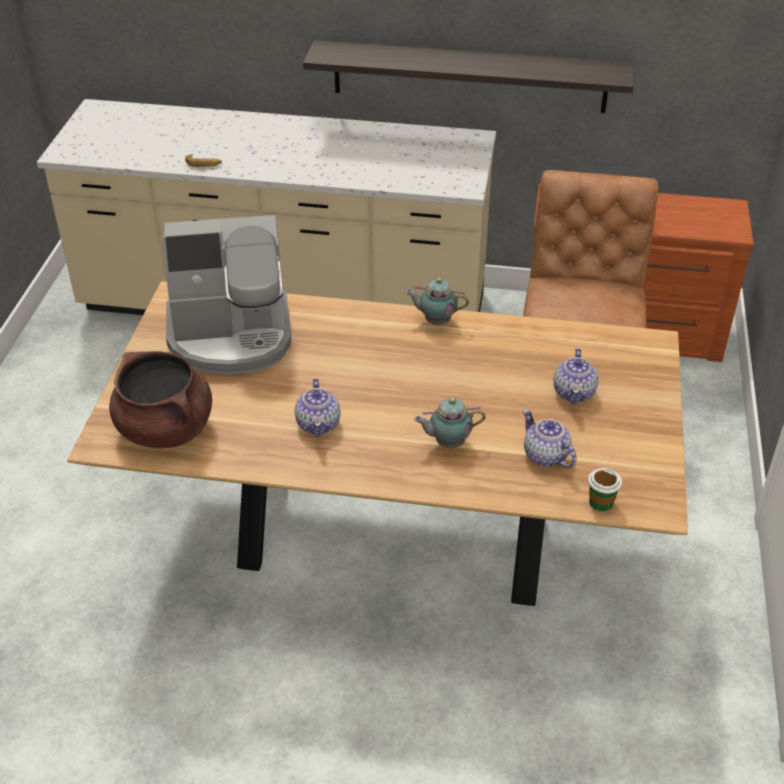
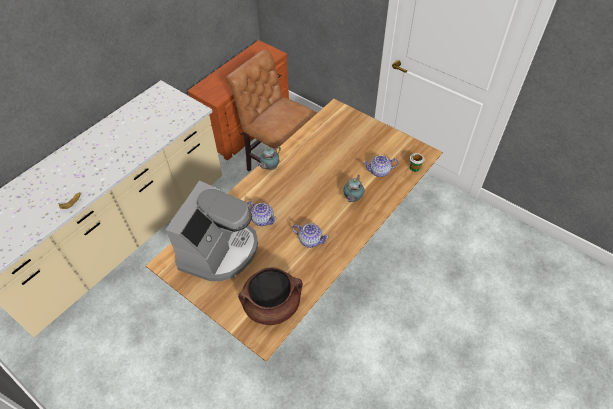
camera: 60 degrees left, 10 degrees up
shelf [303,40,634,113] -> none
teapot [553,348,598,404] -> teapot moved to [247,201,277,226]

